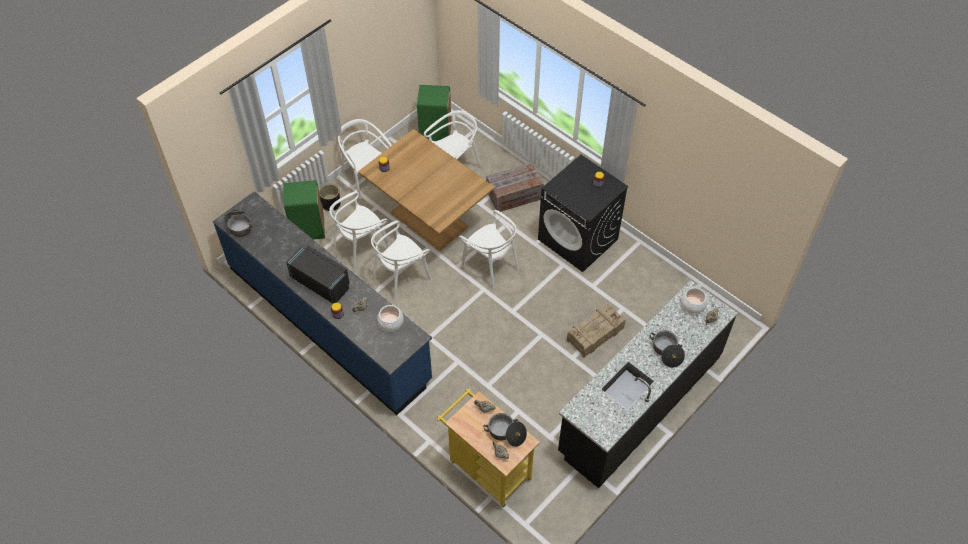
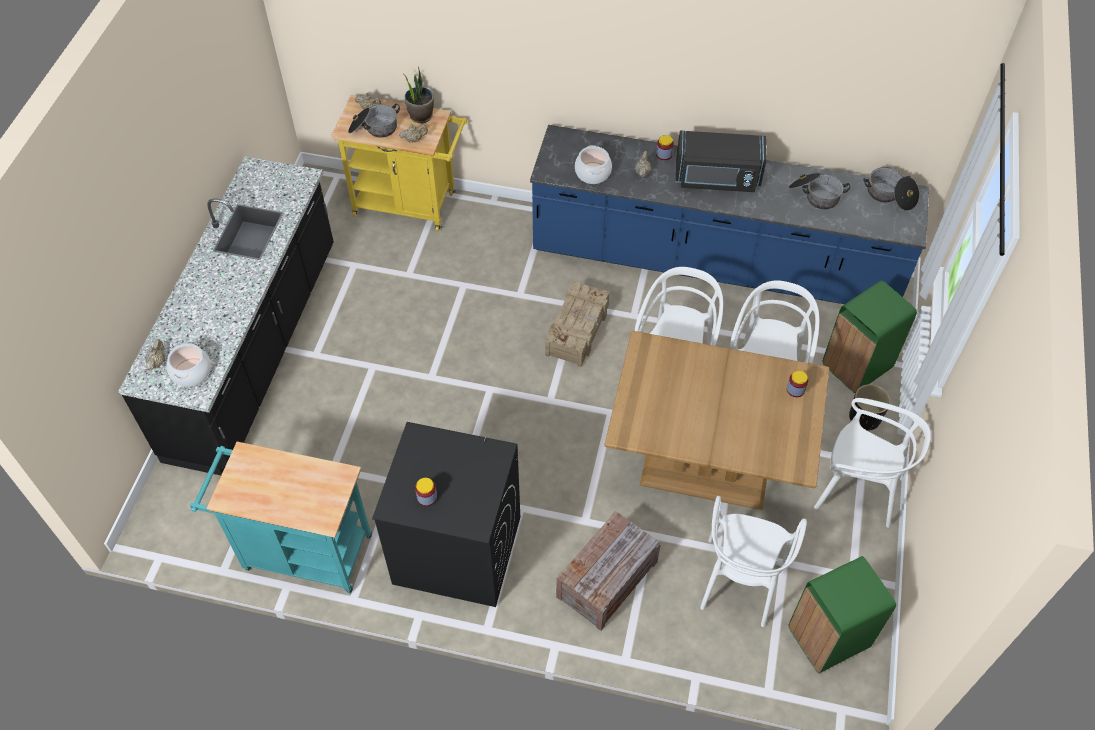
camera: 150 degrees right, 0 degrees up
white chair [459,210,519,289] -> none
crate [567,303,625,358] -> crate moved to [545,281,610,367]
cooking pot [650,330,685,368] -> cooking pot moved to [789,173,850,209]
none -> turquoise cart [190,442,372,594]
none -> potted plant [404,67,434,123]

